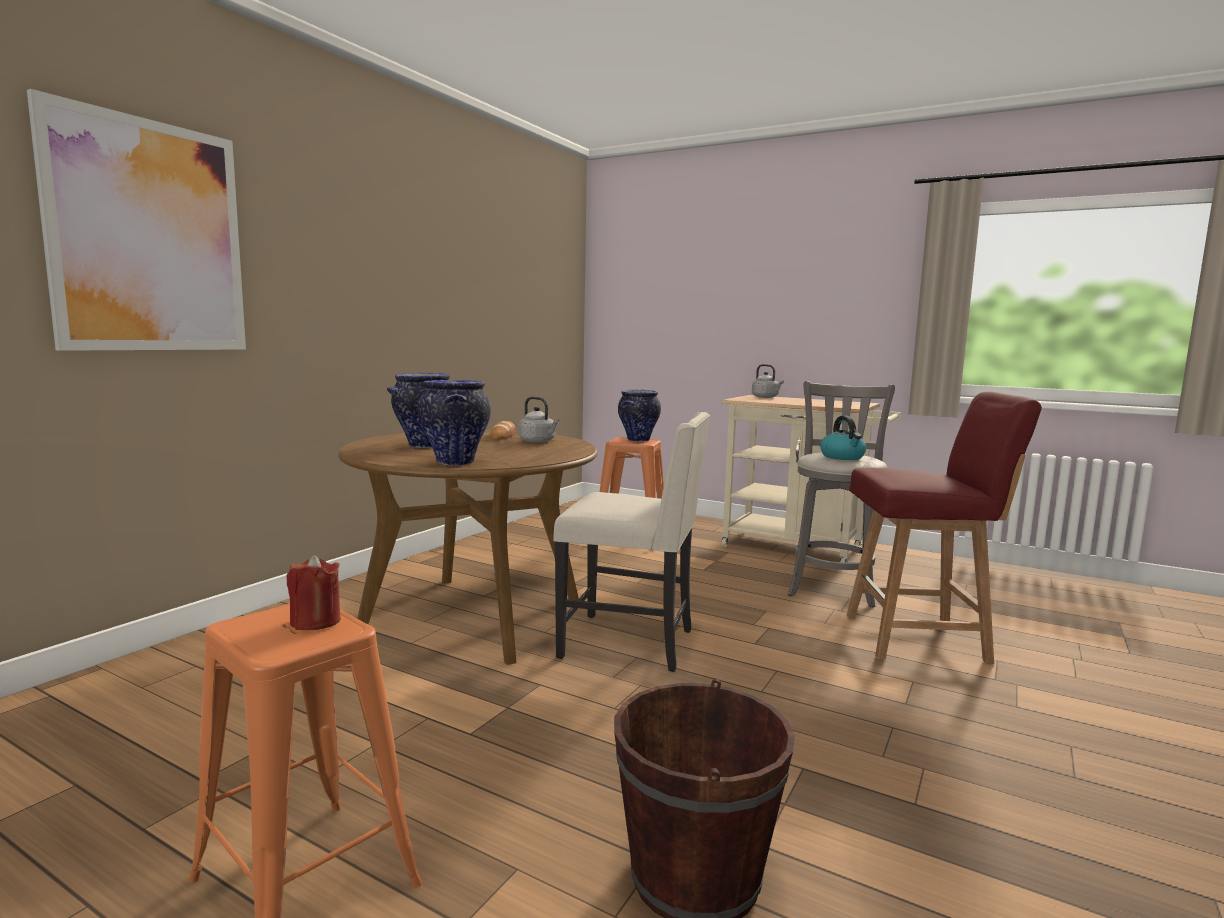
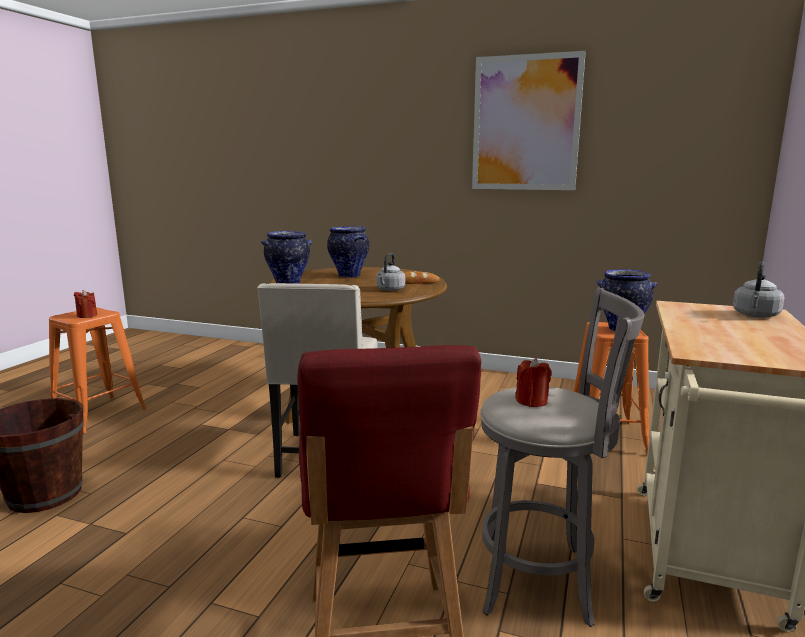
camera: 80 degrees right, 5 degrees up
picture [27,89,246,351] -> picture moved to [472,51,586,190]
kettle [820,416,866,460] -> red candle [515,358,552,407]

